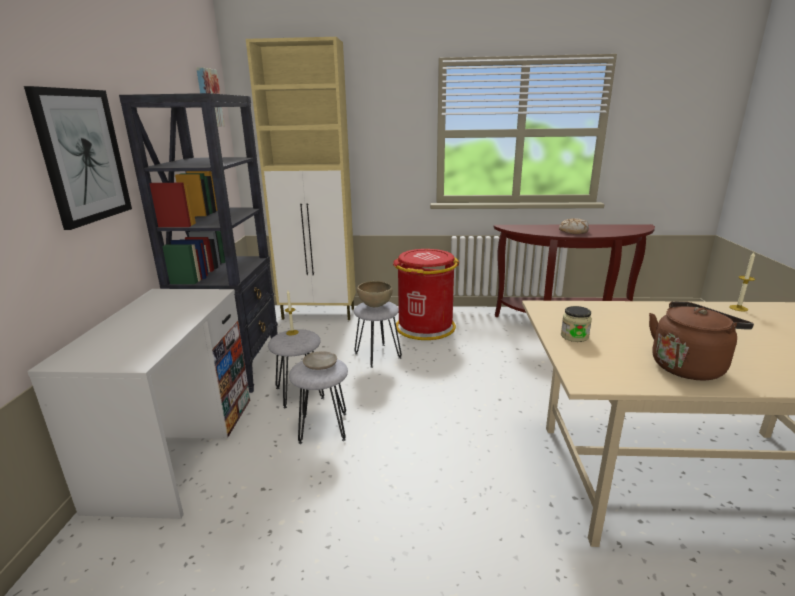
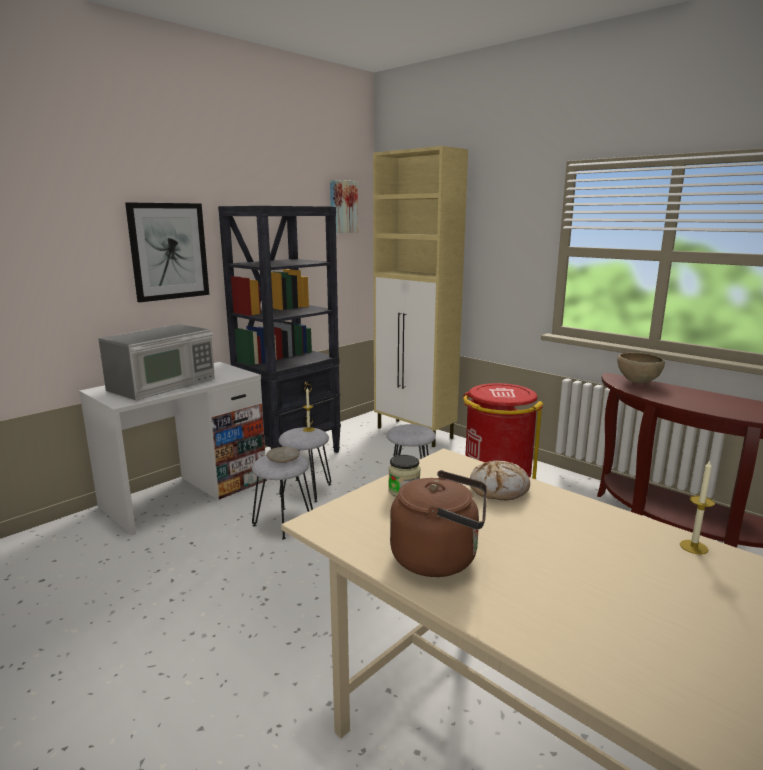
camera: 40 degrees right, 5 degrees down
brown bowl [357,281,393,307] -> brown bowl moved to [617,352,665,383]
bread [559,218,589,234] -> bread moved to [470,460,530,500]
none -> microwave [98,324,215,400]

